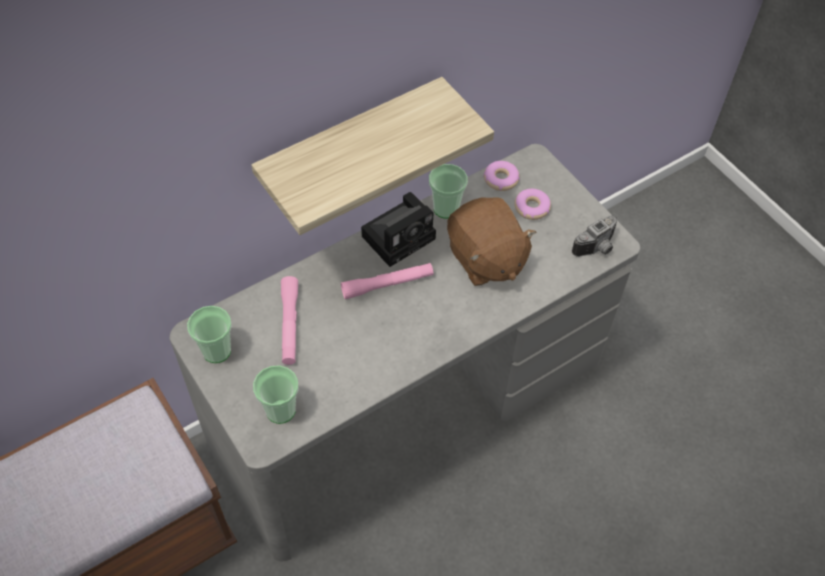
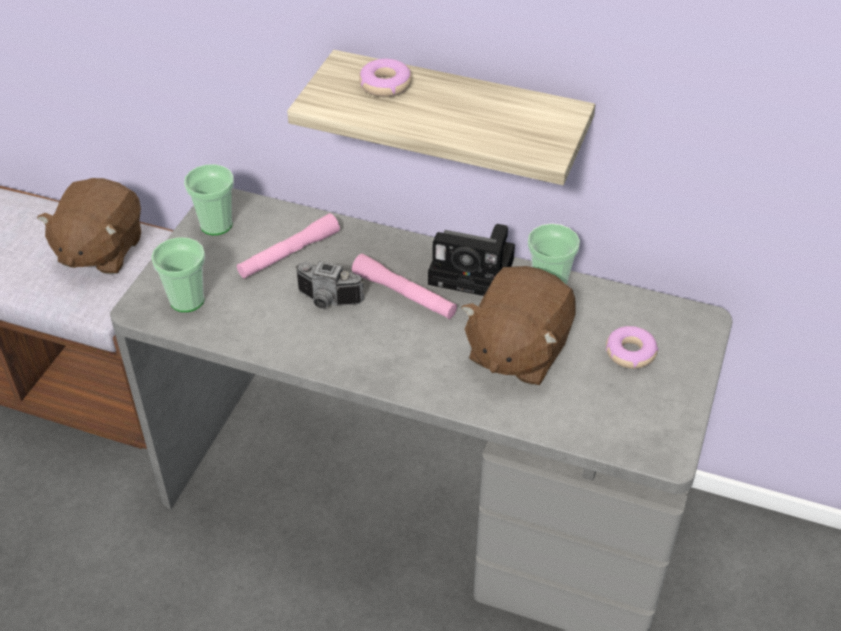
camera: 55 degrees right, 10 degrees down
donut [483,161,520,191] -> donut moved to [359,59,412,97]
camera [572,216,617,257] -> camera moved to [295,261,364,309]
none -> brown plush toy [37,178,141,275]

